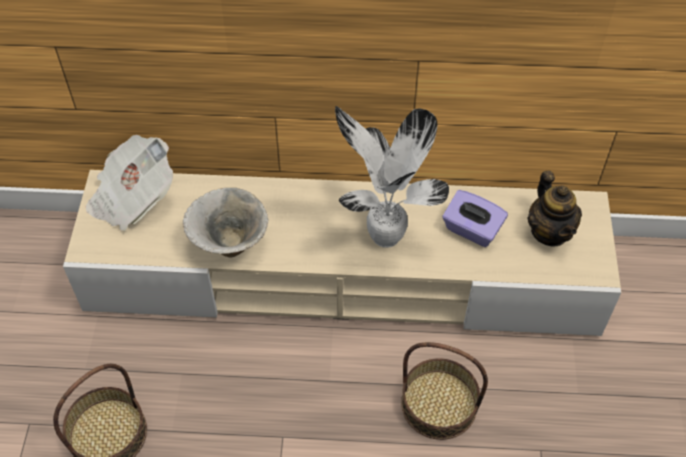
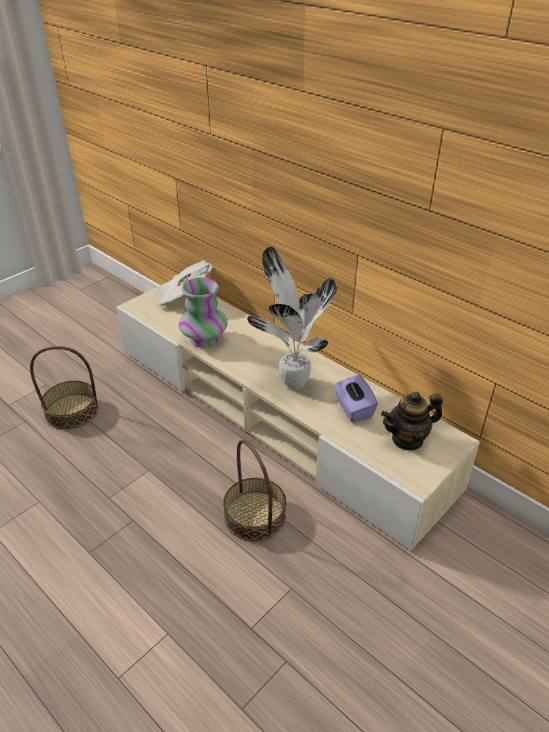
camera: 40 degrees right, 15 degrees down
bowl [183,188,269,257] -> vase [179,277,228,348]
teapot [528,171,582,247] -> teapot turned 45 degrees clockwise [381,392,443,450]

